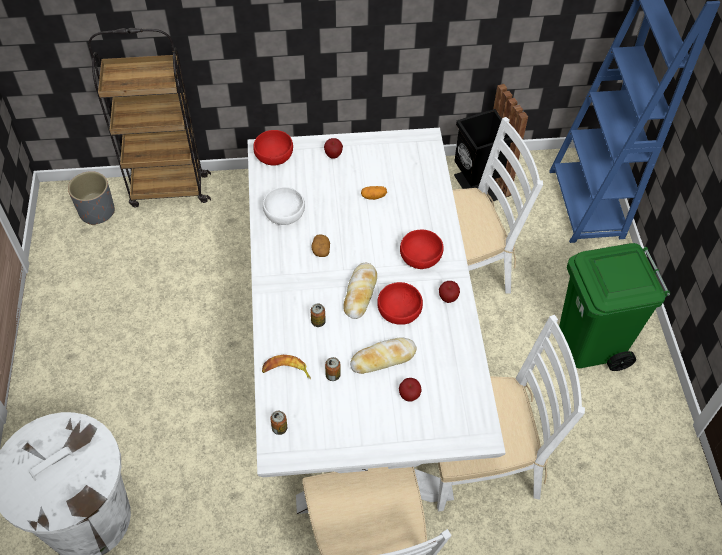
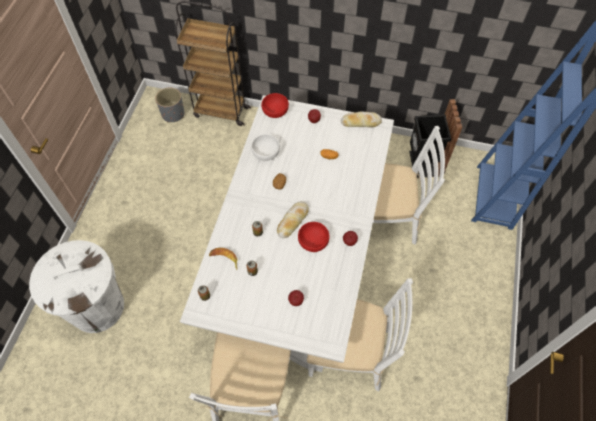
camera: 20 degrees right, 5 degrees up
bread [350,337,417,374] -> bread moved to [341,112,382,127]
red bowl [400,230,444,269] -> none
green trash can [559,243,670,371] -> none

